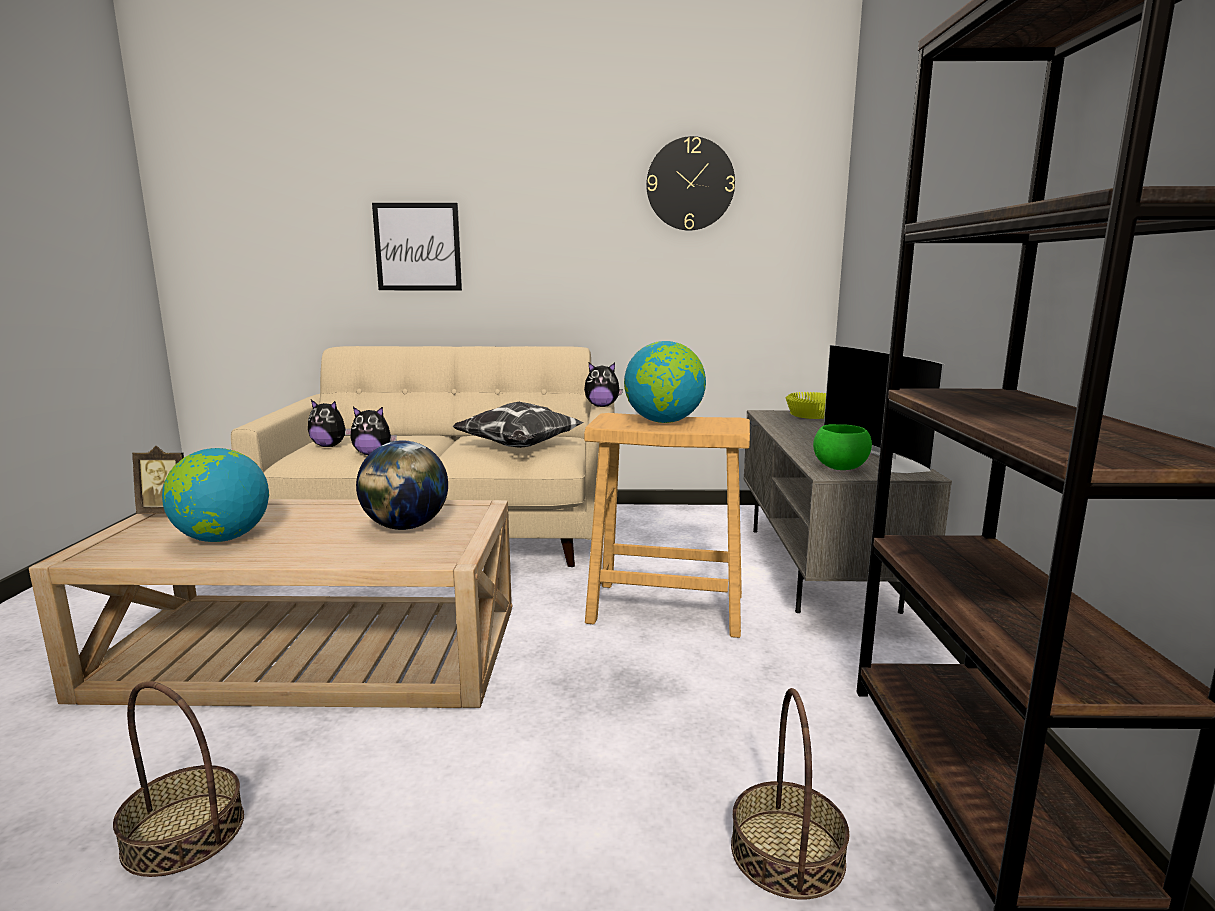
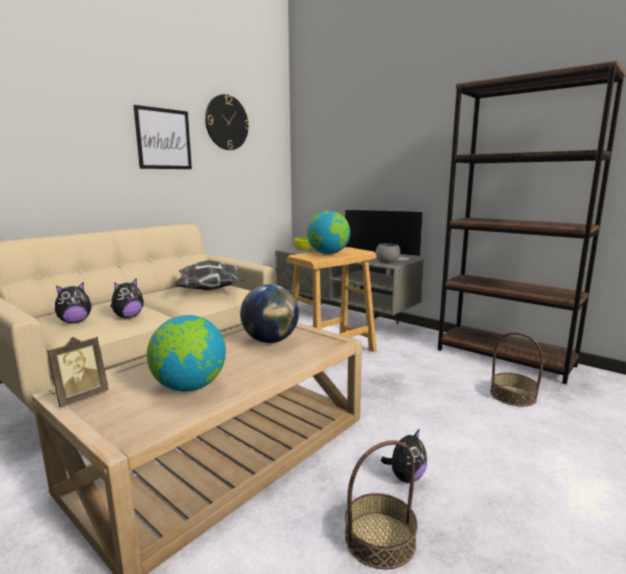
camera: 50 degrees left, 0 degrees up
picture [372,203,462,290] -> picture moved to [133,105,192,169]
plush toy [584,363,623,407] -> plush toy moved to [381,429,427,483]
green bowl [813,424,872,470] -> grey bowl [375,243,400,264]

